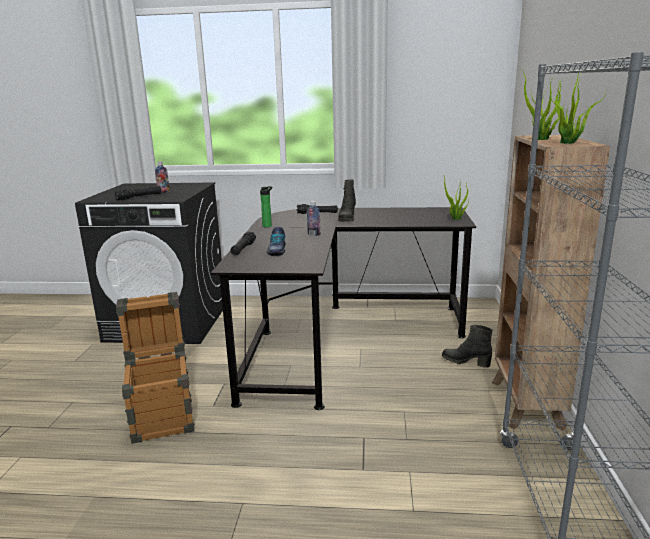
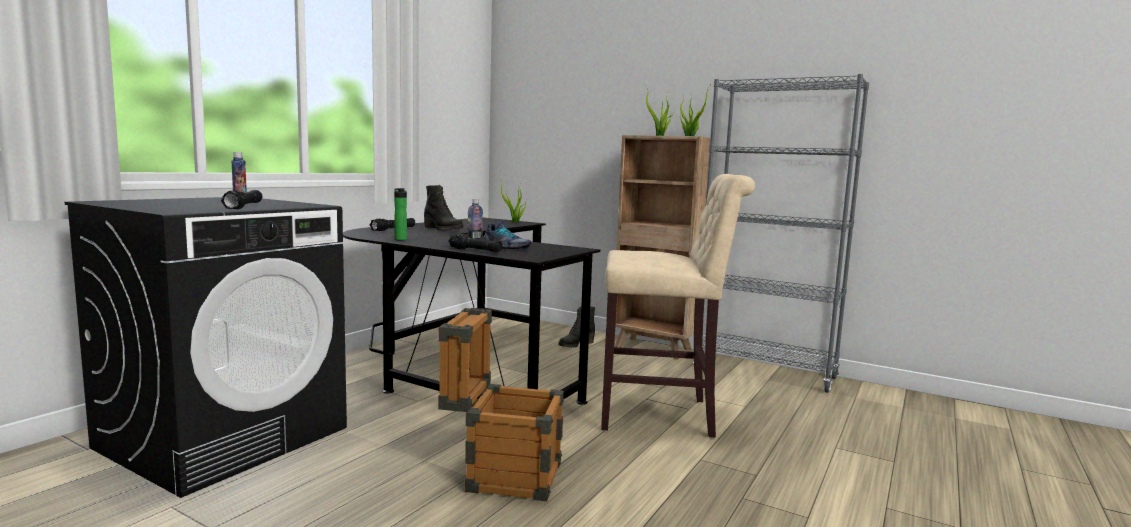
camera: 65 degrees left, 10 degrees down
none -> beige stool [601,174,755,438]

